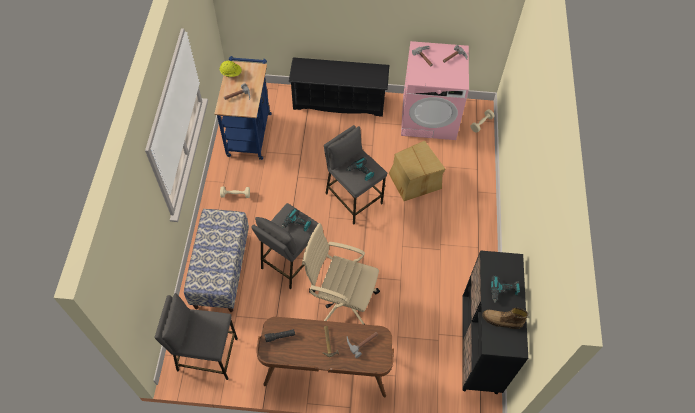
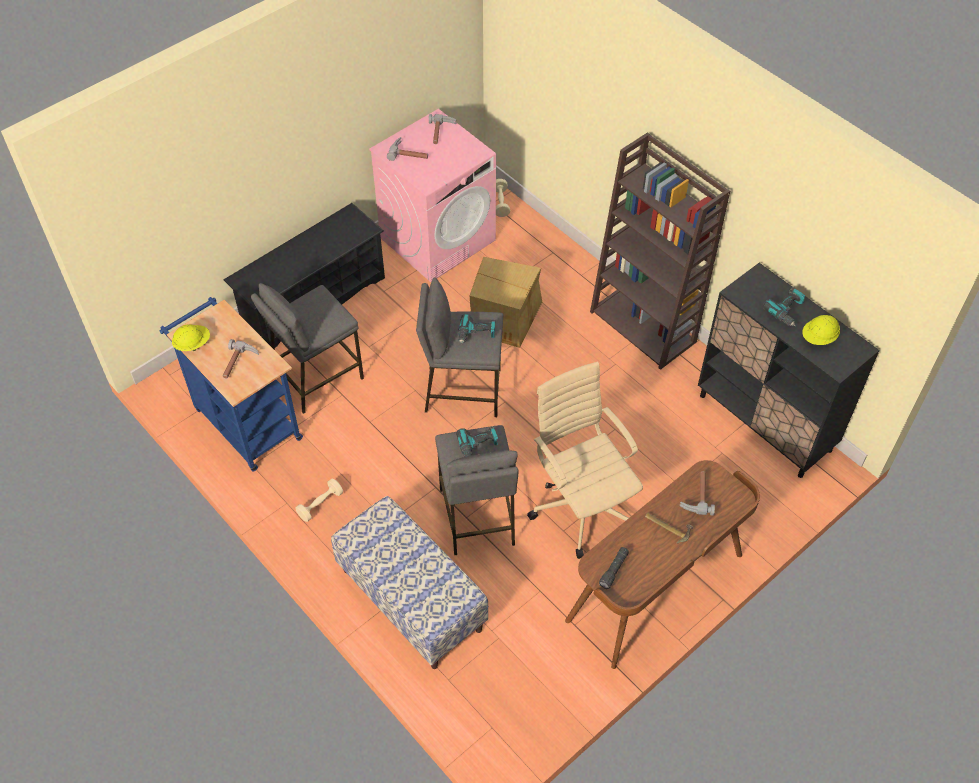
camera: 45 degrees left, 5 degrees down
grey stool [155,293,238,380] -> grey stool moved to [251,283,364,414]
beige office chair [302,223,380,325] -> beige office chair turned 90 degrees clockwise [527,362,643,559]
boot [482,308,528,329] -> yellow hard hat [802,315,840,345]
none -> brown bookcase [590,132,730,370]

